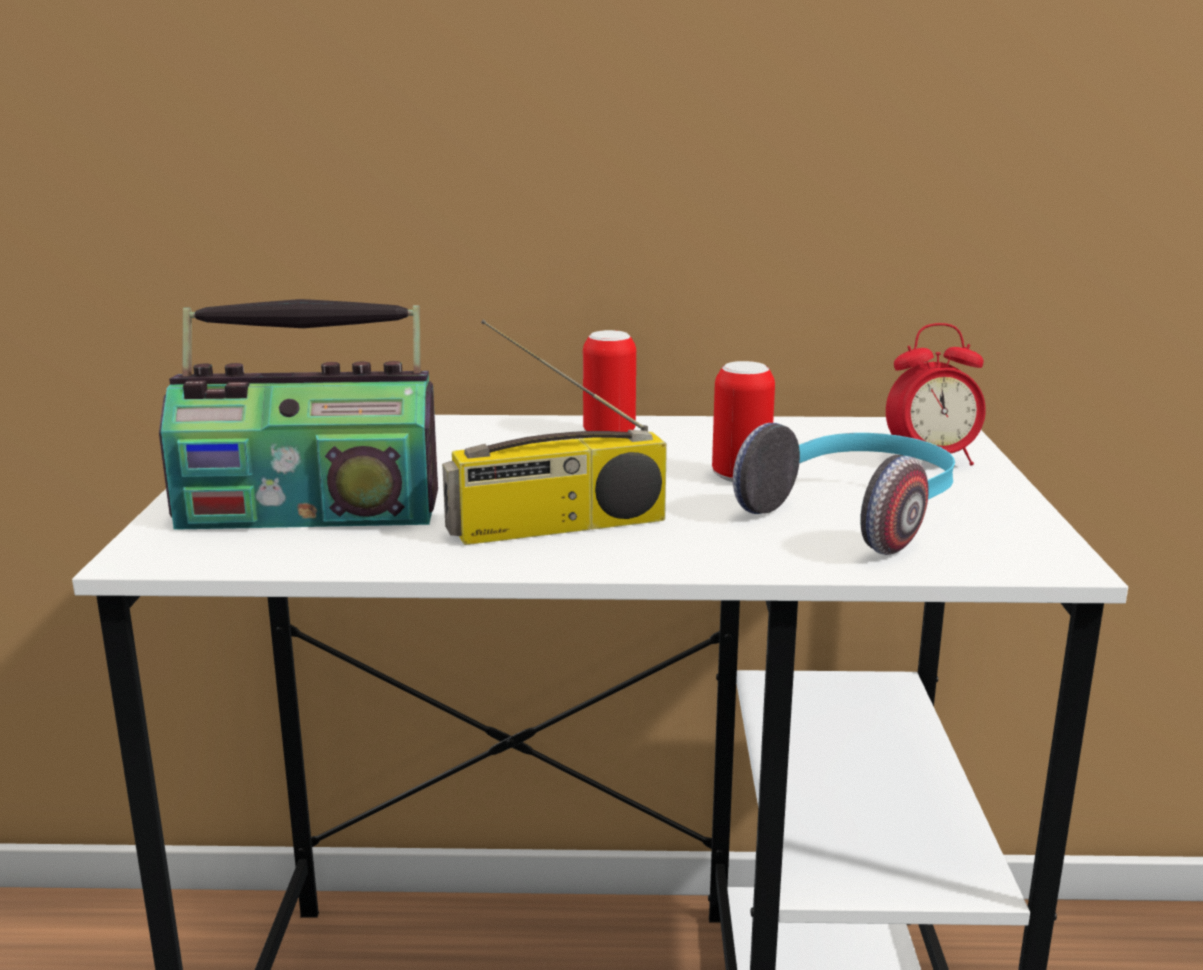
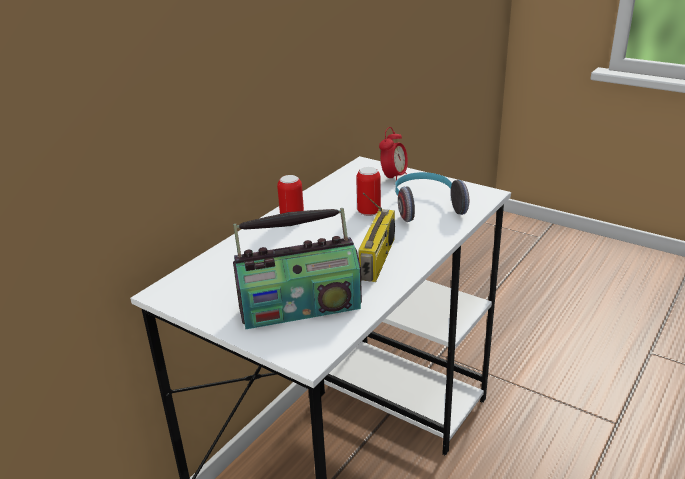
camera: 55 degrees left, 10 degrees up
radio [159,299,438,530] -> radio turned 45 degrees clockwise [233,208,362,329]

